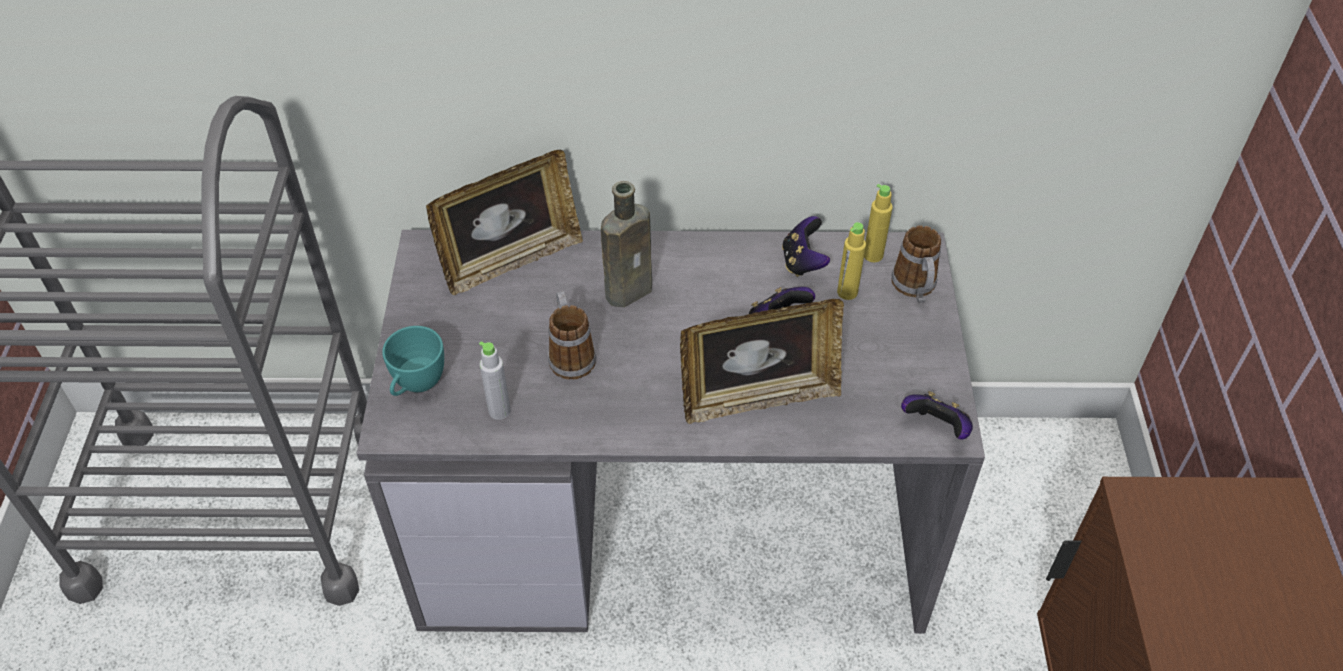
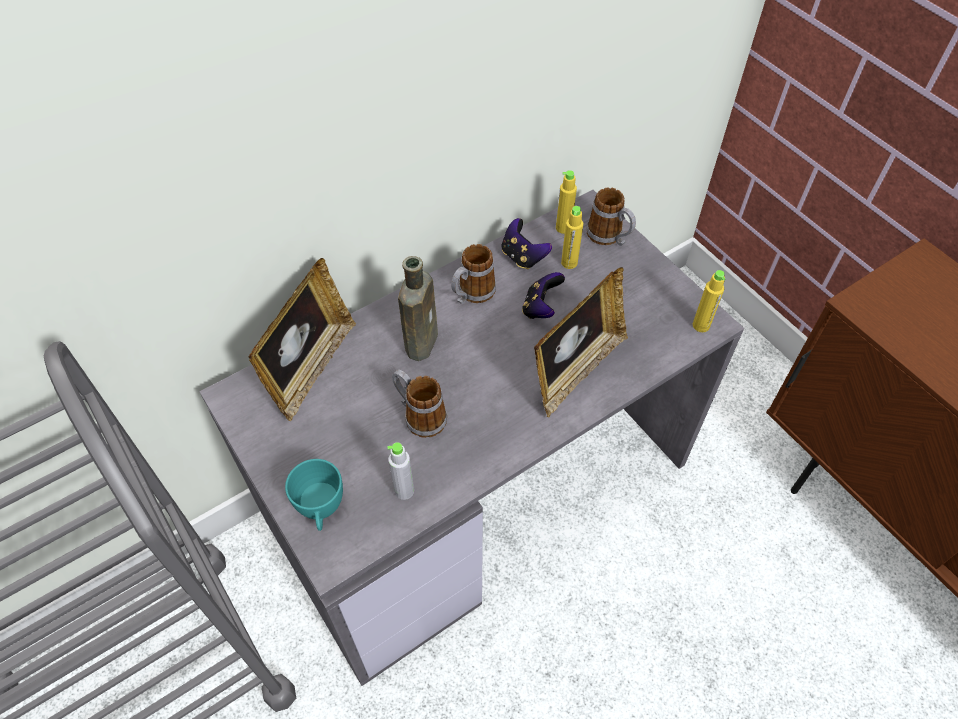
camera: 35 degrees left, 5 degrees up
game controller [901,391,973,440] -> yellow bottle [693,270,725,332]
none -> mug [451,244,496,304]

